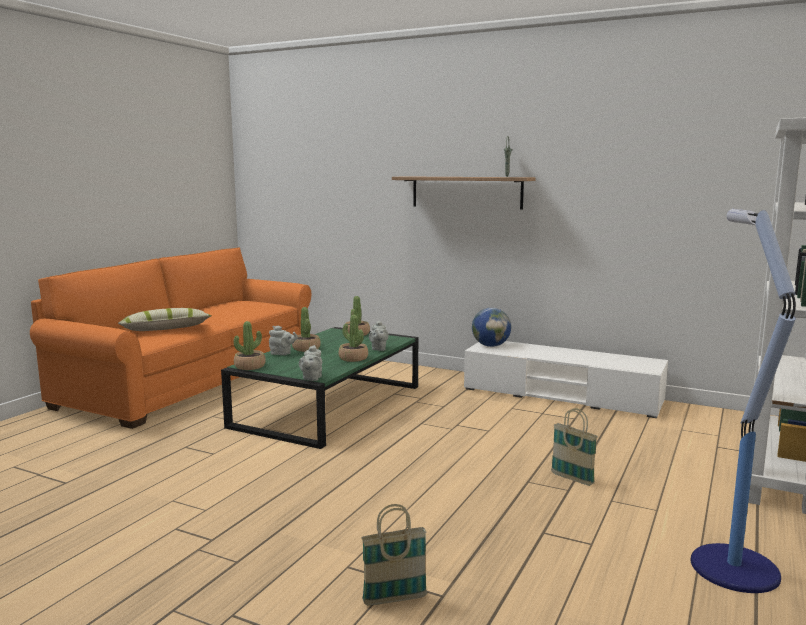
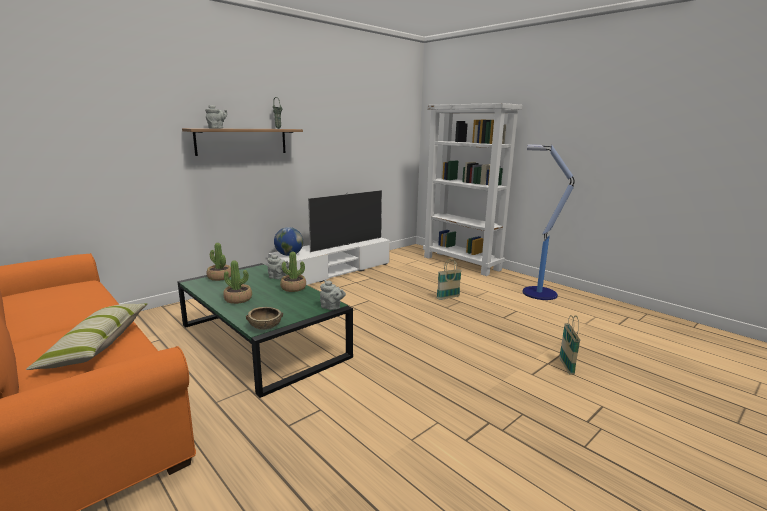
camera: 70 degrees left, 5 degrees up
potted plant [233,321,266,370] -> brown bowl [246,307,283,330]
grey teapot [269,326,298,355] -> grey teapot moved to [205,105,227,128]
none -> television [308,190,382,252]

